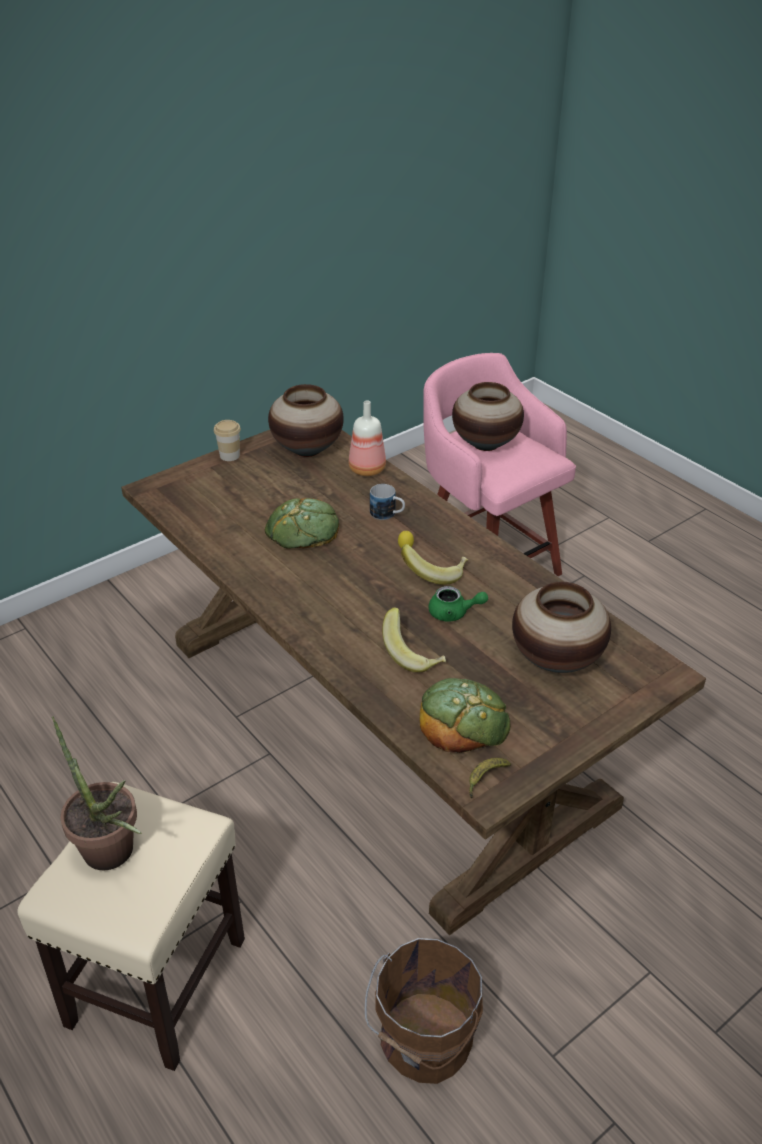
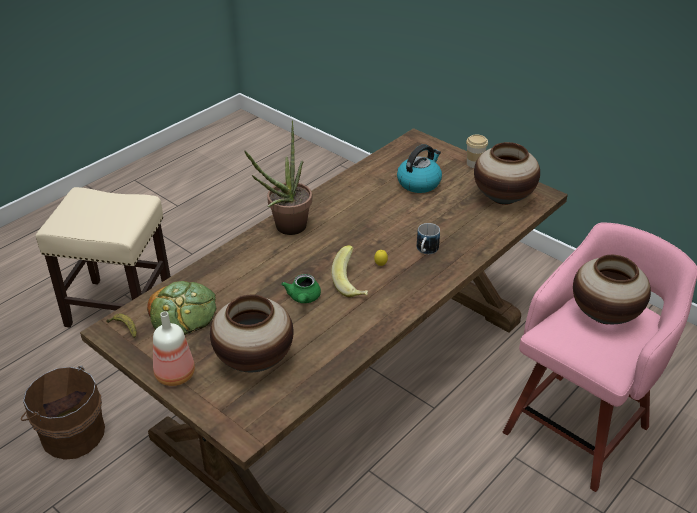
camera: 80 degrees right, 0 degrees up
potted plant [52,716,142,870] -> potted plant moved to [244,120,312,235]
bread [265,498,339,549] -> none
bottle [349,400,386,476] -> bottle moved to [153,311,195,386]
banana [382,607,446,673] -> none
none -> kettle [397,144,442,193]

